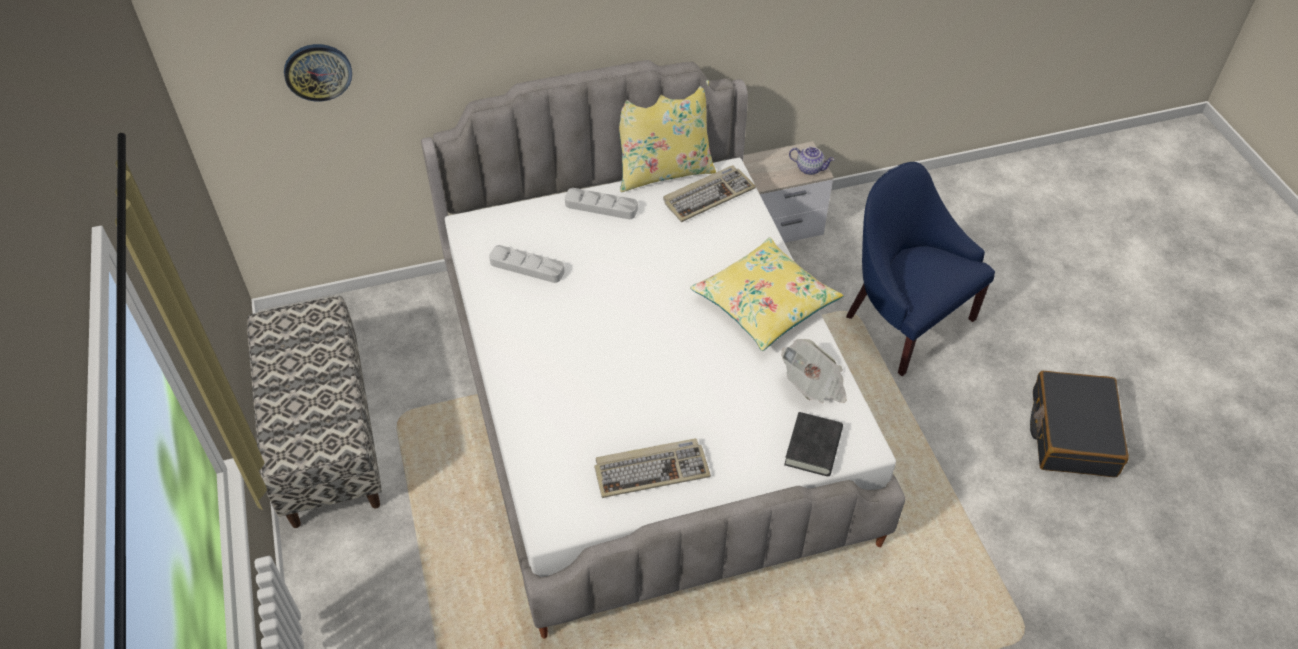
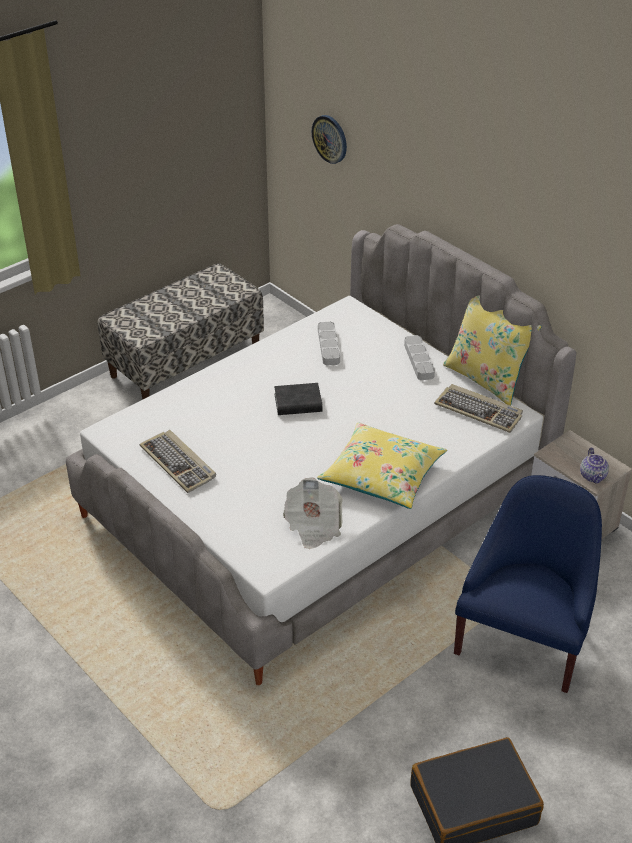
camera: 65 degrees right, 10 degrees down
black book [784,412,843,476] -> black book moved to [274,383,323,415]

